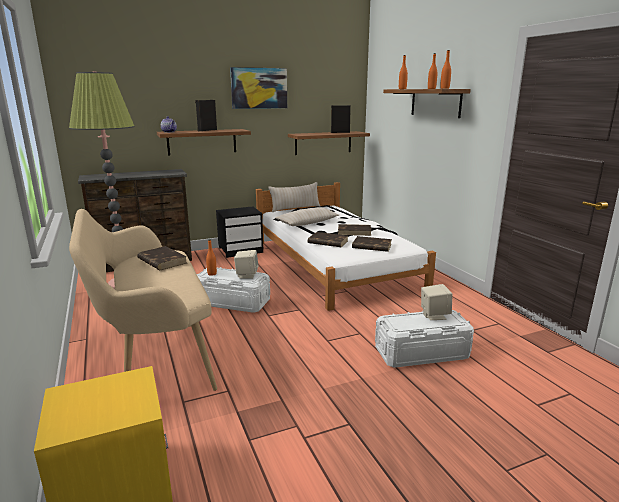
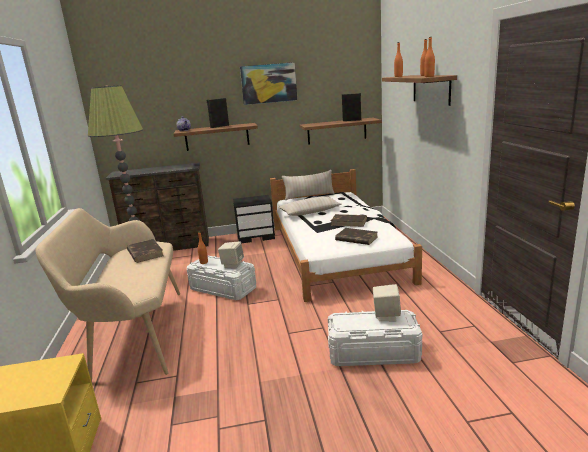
camera: 15 degrees right, 0 degrees up
brown book [308,232,348,247] -> none

